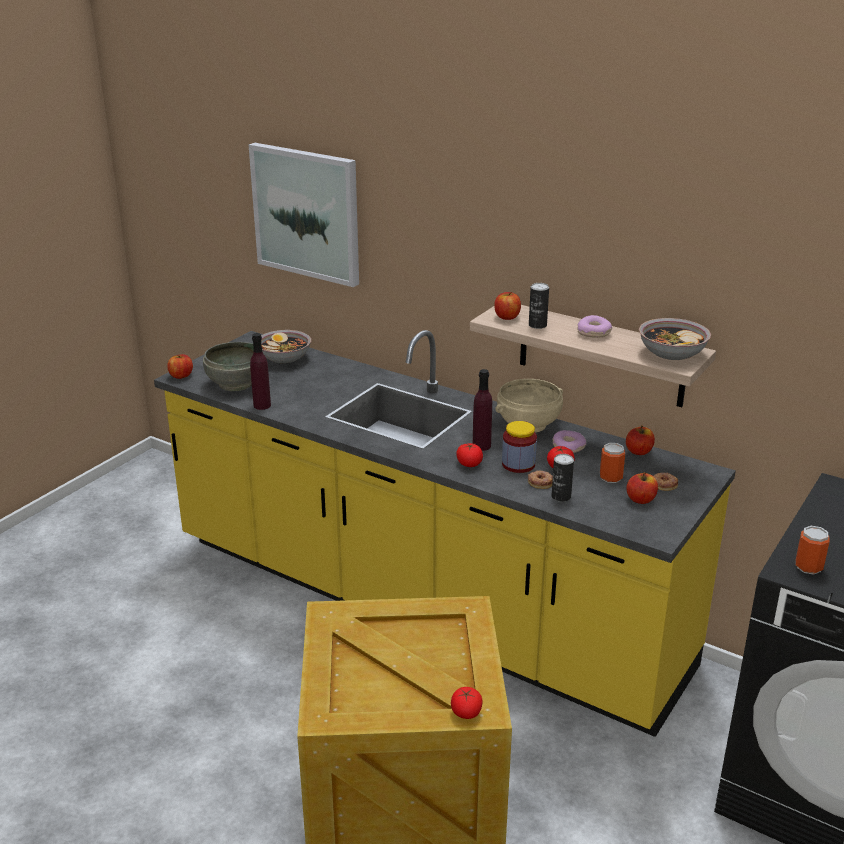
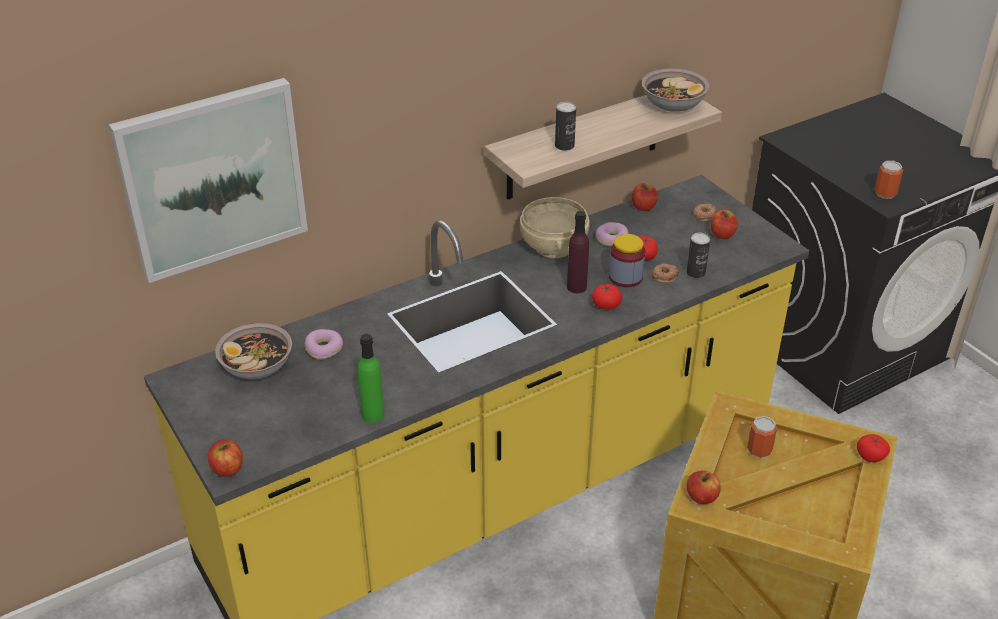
camera: 65 degrees left, 10 degrees up
grey bowl [203,342,253,391] -> none
purple bottle [250,333,271,410] -> green bottle [357,334,384,423]
apple [494,292,521,320] -> apple moved to [687,471,721,504]
donut [577,315,612,338] -> donut moved to [304,329,343,360]
can [600,443,625,483] -> can moved to [747,416,777,458]

